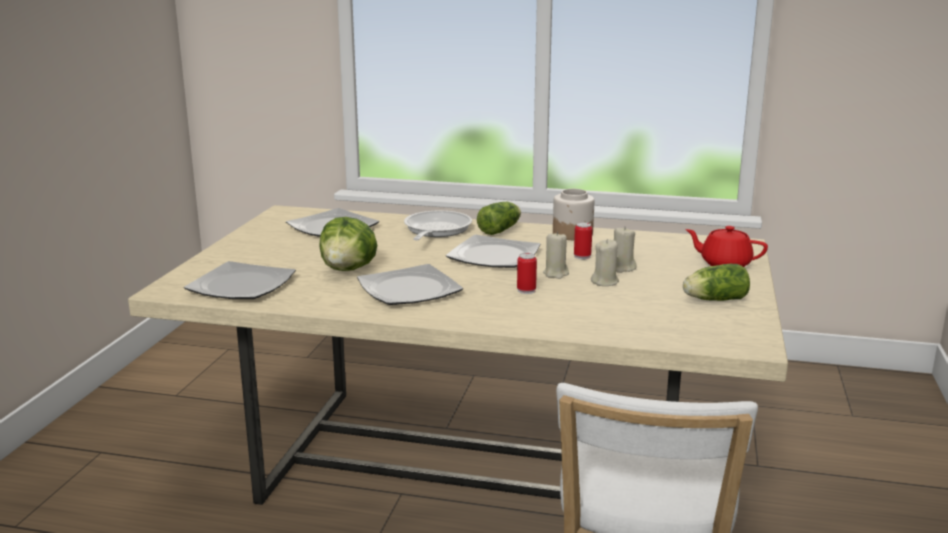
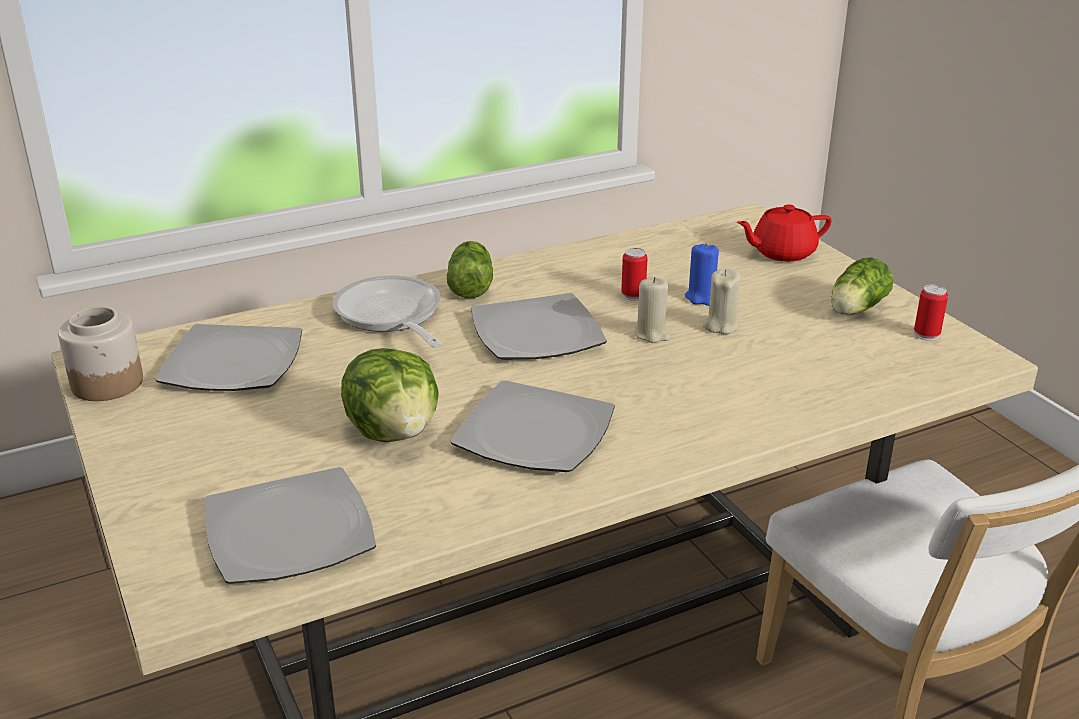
camera: 40 degrees left, 10 degrees up
can [517,253,537,294] -> can moved to [914,284,948,341]
jar [553,189,595,240] -> jar moved to [58,306,143,401]
beige candle [614,227,637,273] -> blue candle [685,243,719,306]

